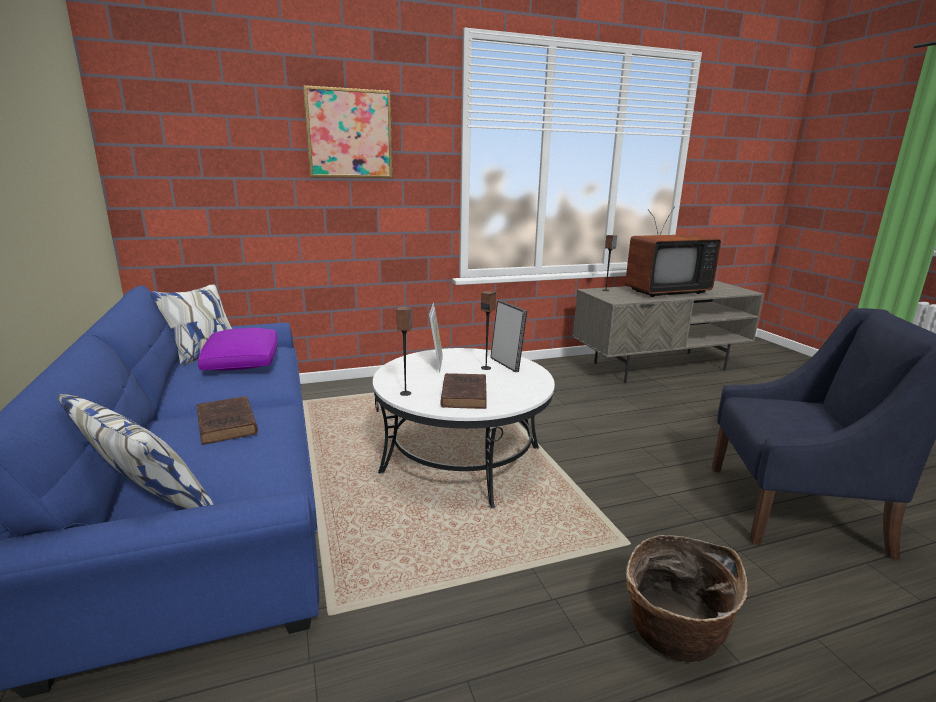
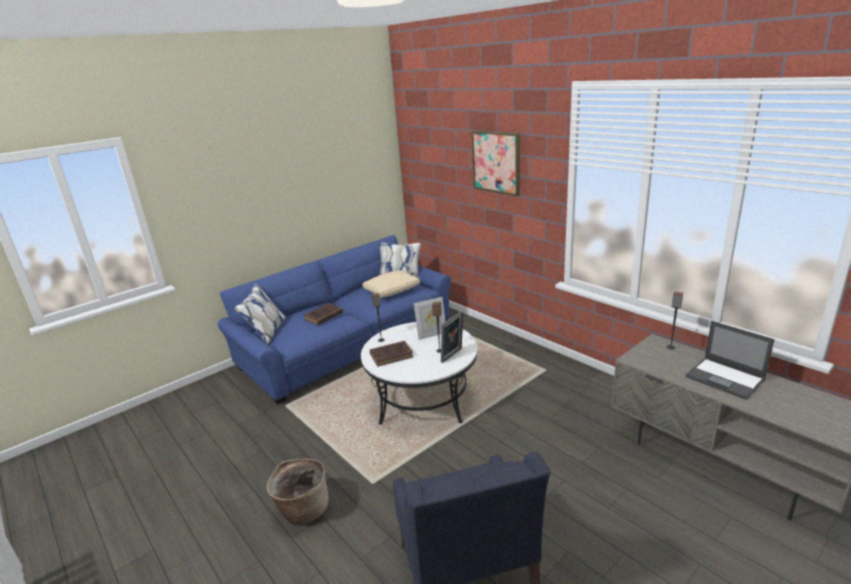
camera: 70 degrees right, 5 degrees up
purple pillow [198,328,278,371] -> beige pillow [362,270,420,298]
television [625,206,721,297] -> laptop [686,321,775,400]

